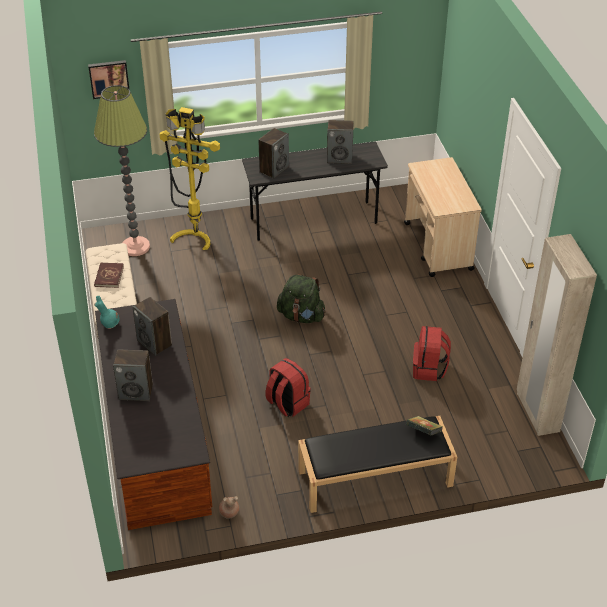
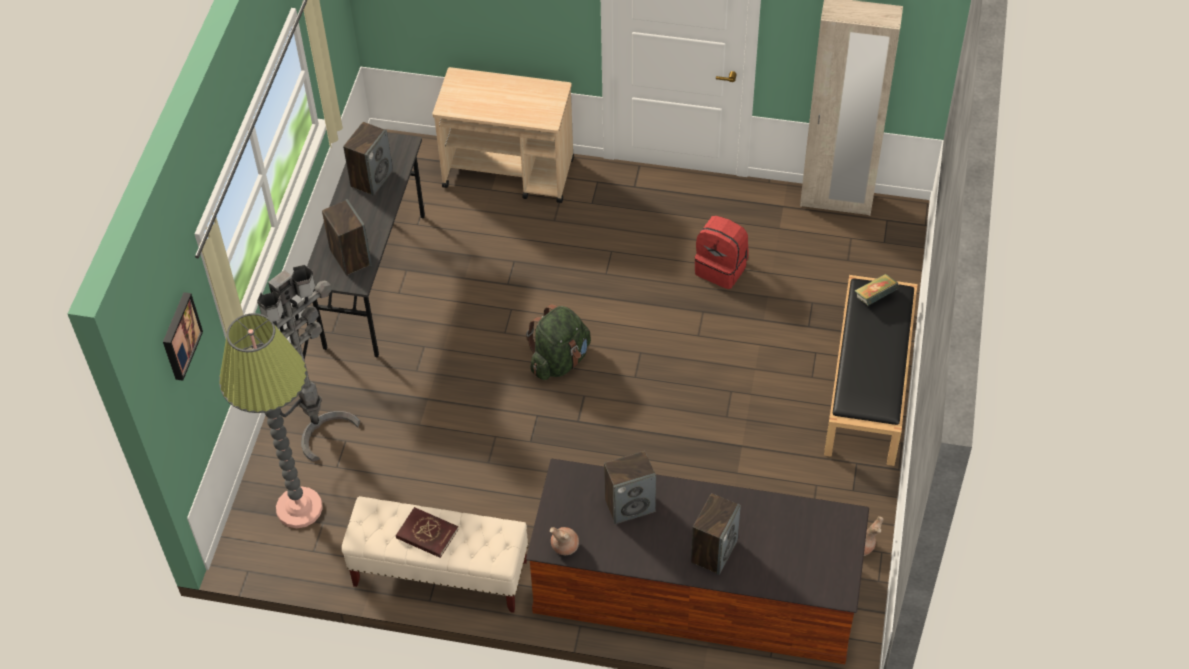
camera: 65 degrees left, 10 degrees up
turquoise vase [94,296,120,329] -> brown vase [550,527,579,555]
yellow floor lamp [160,107,220,250] -> grey floor lamp [251,265,360,462]
red backpack [265,358,311,417] -> none

